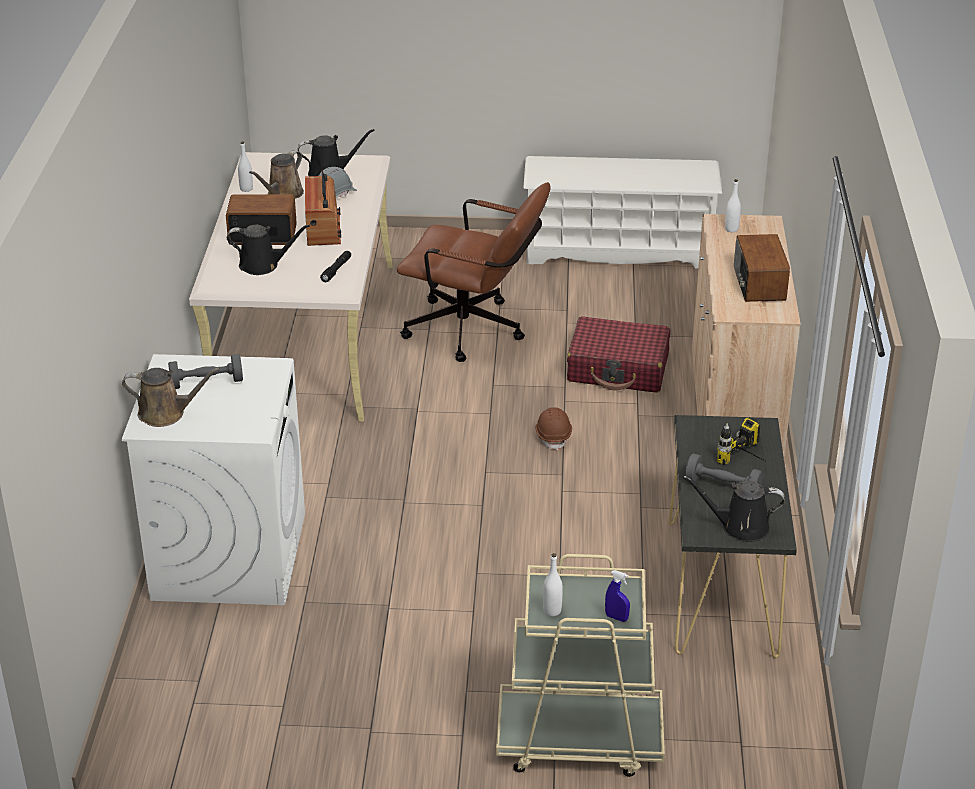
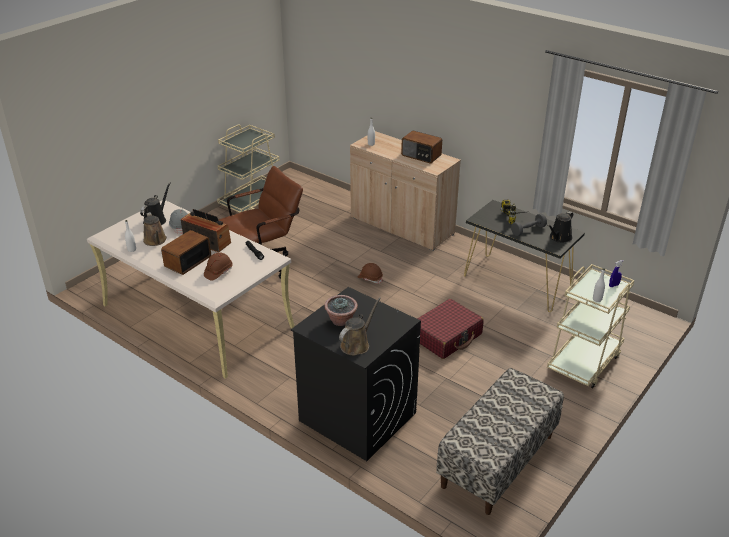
camera: 55 degrees left, 0 degrees up
white washing machine [122,354,305,605] -> black washing machine [291,287,421,461]
grey dumbbell [168,354,243,389] -> potted plant [324,295,358,326]
black watering can [227,224,310,275] -> brown hard hat [204,252,233,280]
white shoe rack [523,156,722,268] -> beige cart [217,124,279,213]
red suitcase [567,316,670,393] -> red suitcase moved to [417,299,484,359]
none -> bench [436,368,564,515]

